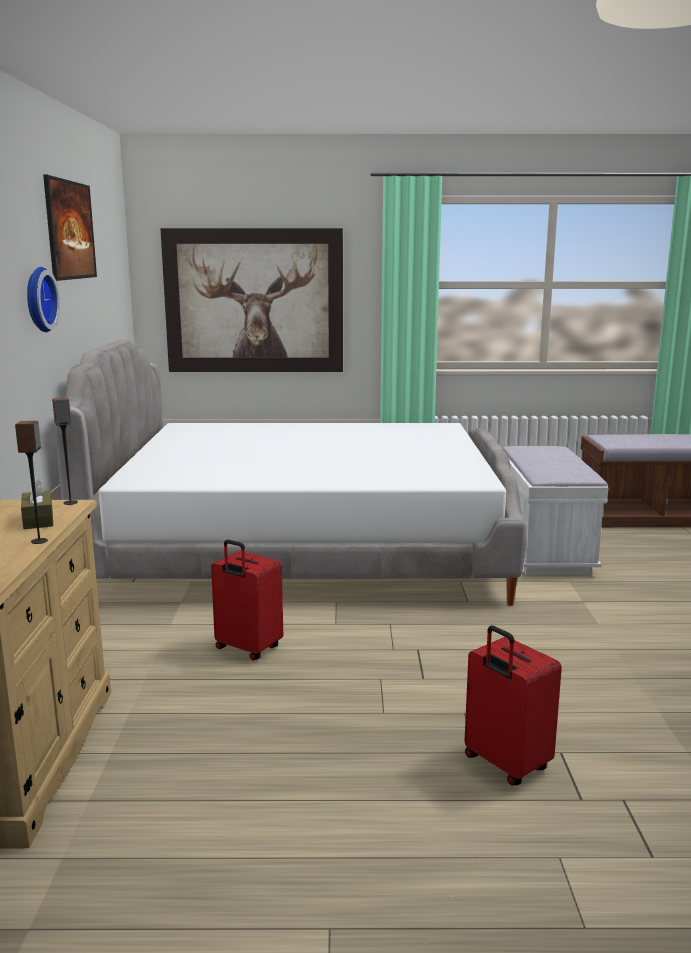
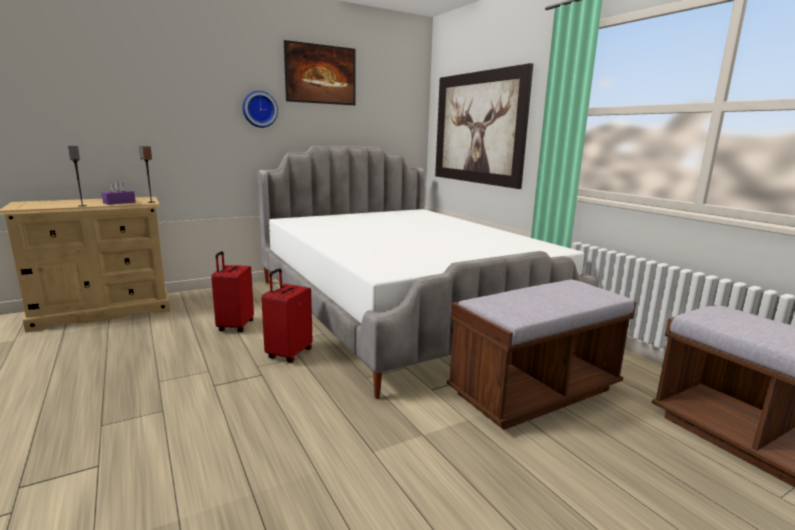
camera: 60 degrees right, 0 degrees up
brown tissue box [21,477,53,529] -> purple tissue box [101,181,135,205]
red suitcase [464,625,562,785] -> red suitcase moved to [261,268,312,363]
white bench [502,446,608,574] -> brown bench [447,279,636,430]

